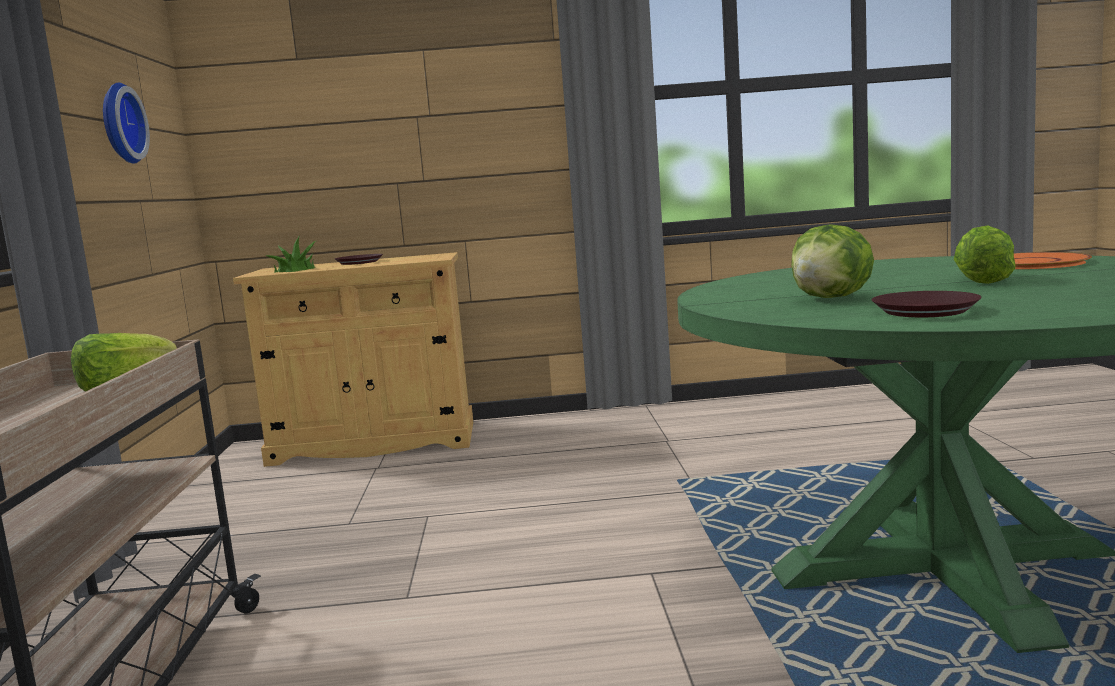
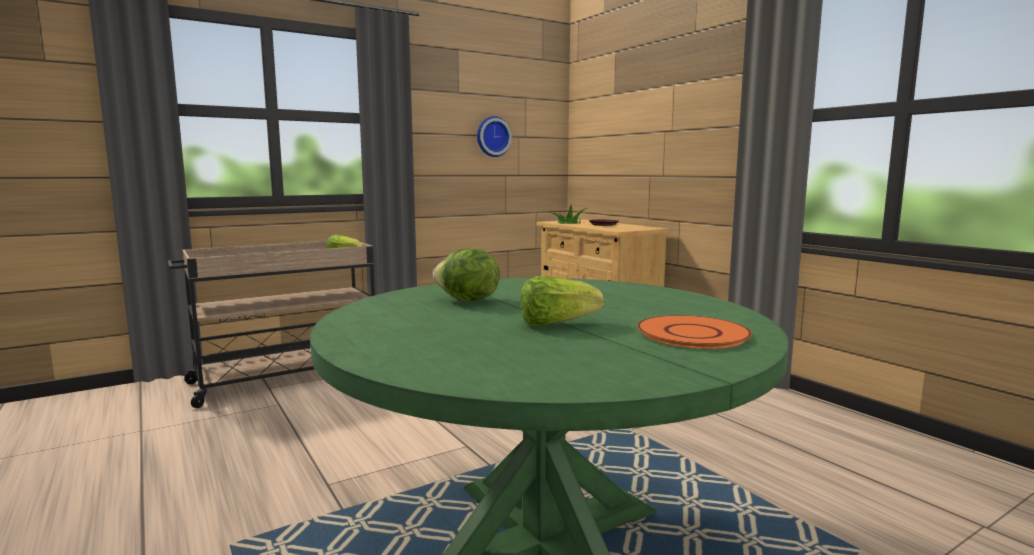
camera: 60 degrees right, 0 degrees up
brown plate [871,291,982,317] -> none

